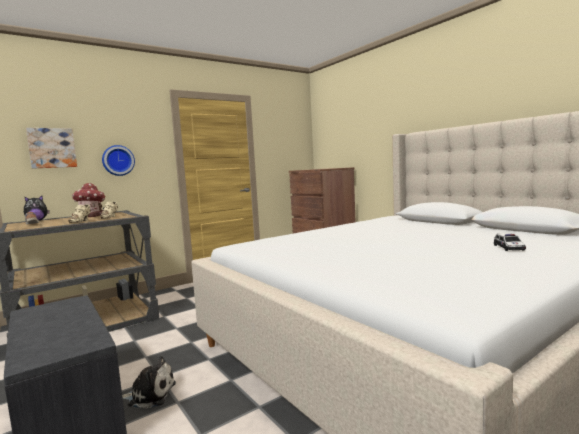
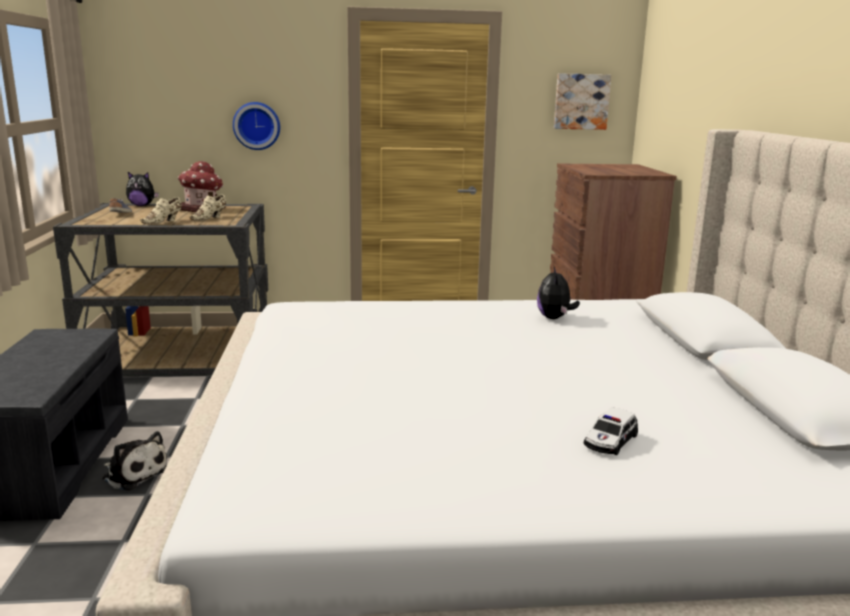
camera: 30 degrees right, 10 degrees up
picture [26,128,77,169] -> picture moved to [554,73,611,130]
none -> plush toy [537,267,580,319]

